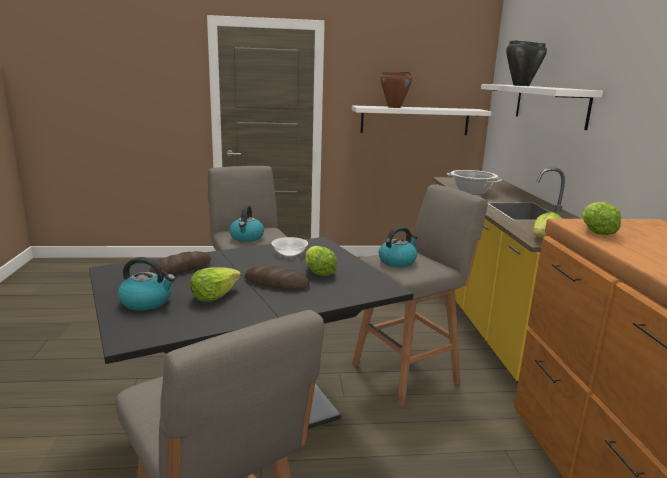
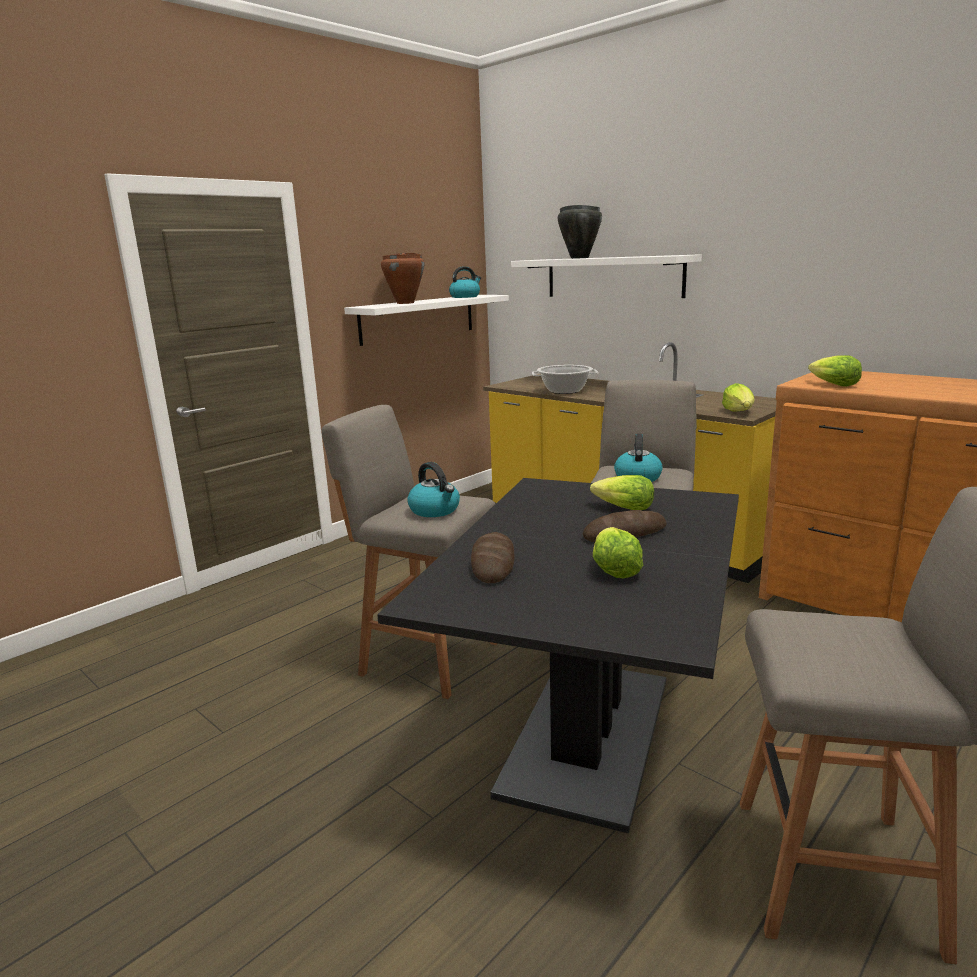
camera: 40 degrees left, 0 degrees up
kettle [118,257,175,311] -> kettle moved to [449,266,481,298]
bowl [271,237,308,257] -> none

